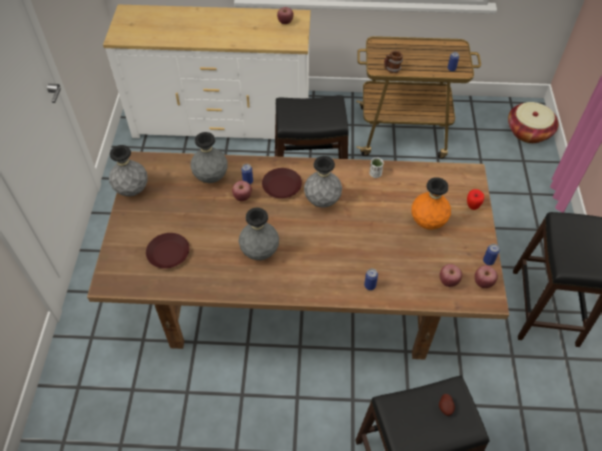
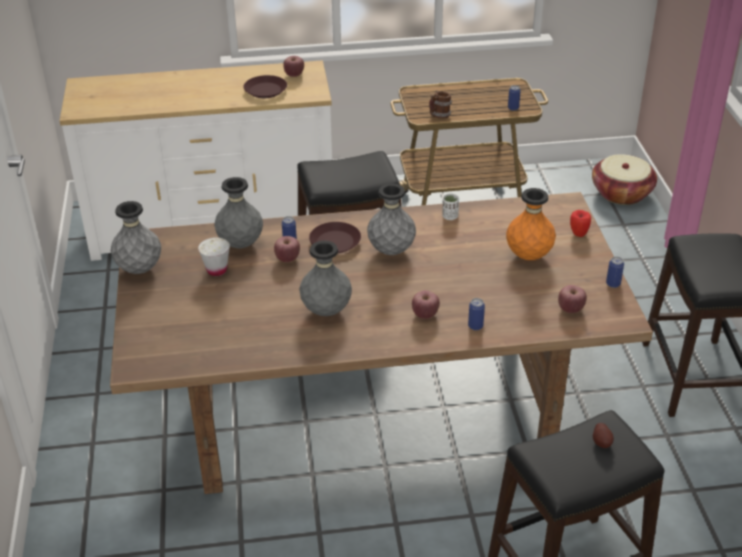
camera: 10 degrees left, 15 degrees down
brown plate [146,233,189,268] -> brown plate moved to [243,75,287,98]
apple [474,265,498,288] -> apple moved to [412,290,440,319]
none -> white cup [198,238,230,276]

